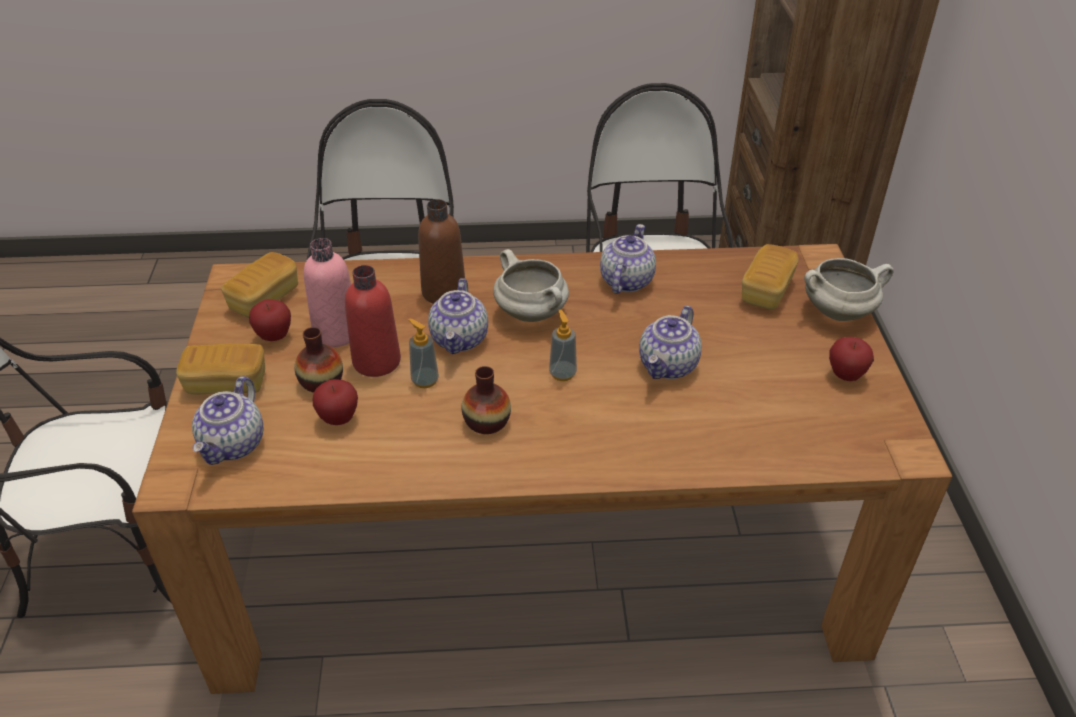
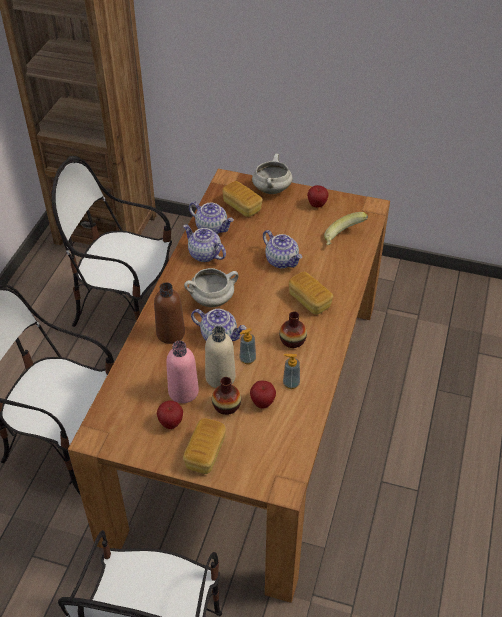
camera: 70 degrees left, 5 degrees up
teapot [192,376,263,465] -> teapot moved to [189,201,234,234]
bread [221,252,298,318] -> bread moved to [289,272,333,315]
red bottle [345,265,401,377] -> beige bottle [205,326,236,388]
soap dispenser [549,309,577,381] -> soap dispenser moved to [283,354,300,389]
none -> banana [324,212,368,245]

